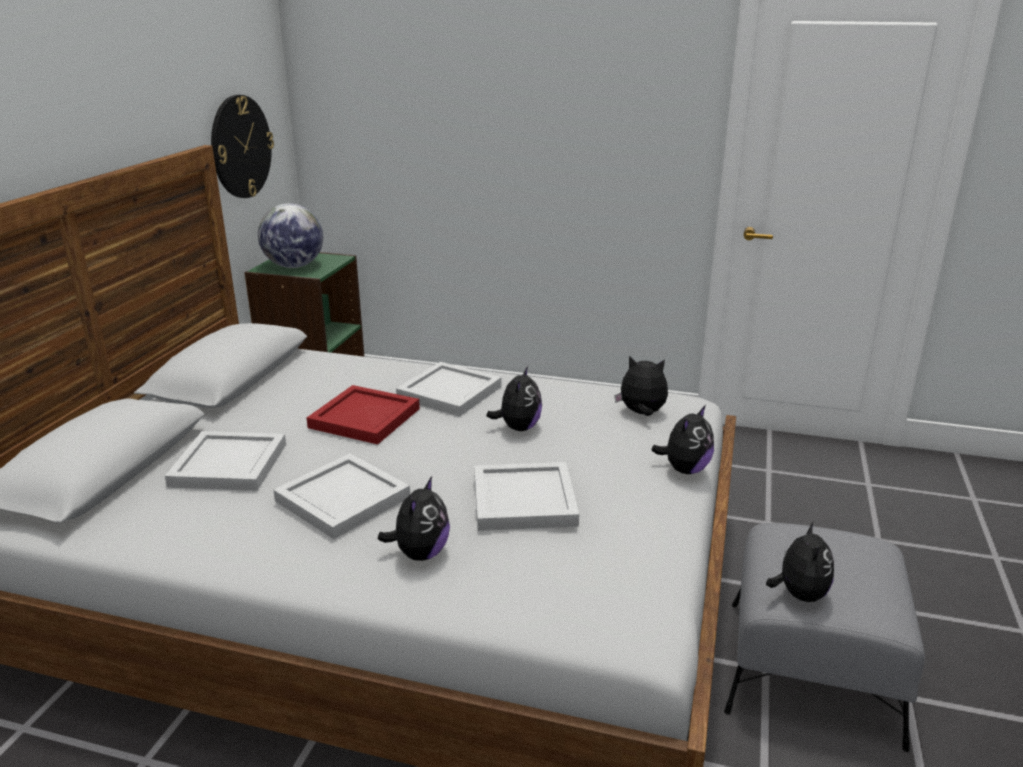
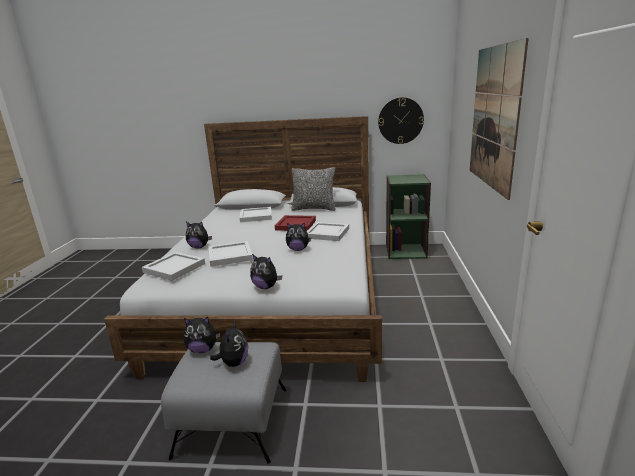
camera: 80 degrees right, 5 degrees down
globe [258,203,323,268] -> none
white tray [273,454,410,539] -> white tray moved to [142,252,205,281]
plush toy [614,356,668,416] -> plush toy moved to [210,322,248,367]
none -> pillow [291,167,336,211]
none -> picture [470,38,529,200]

